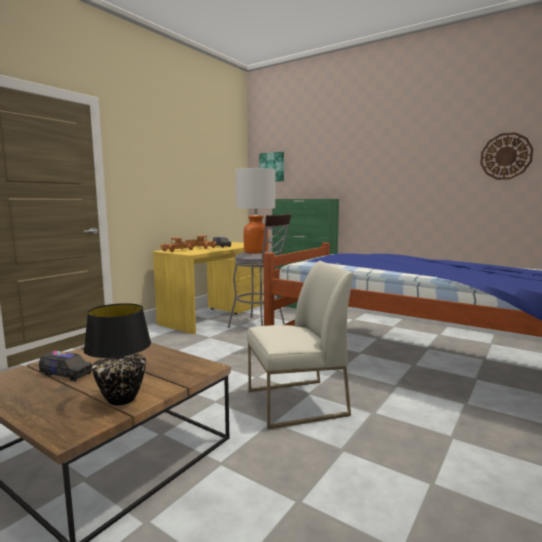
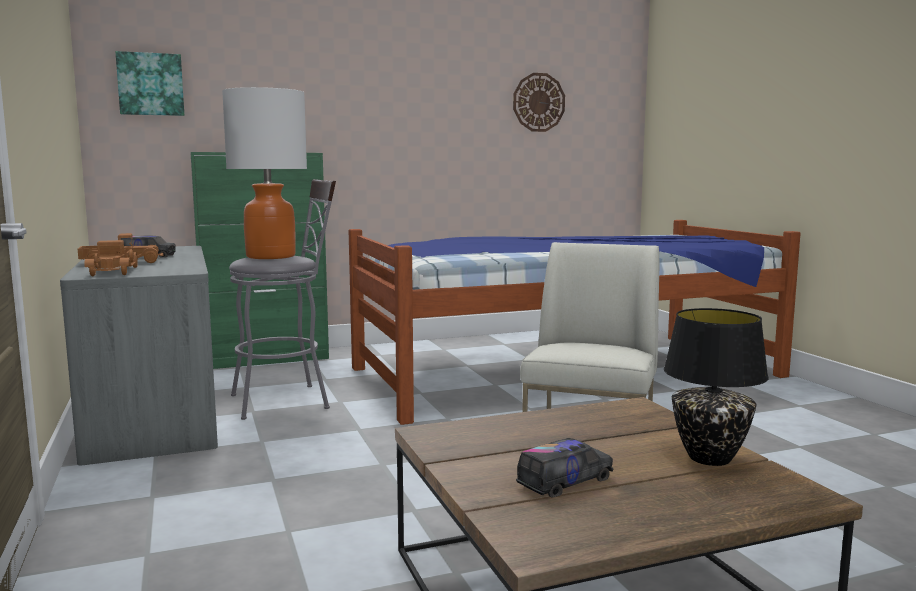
camera: 55 degrees left, 0 degrees up
yellow desk [153,242,263,334] -> grey desk [60,246,218,465]

